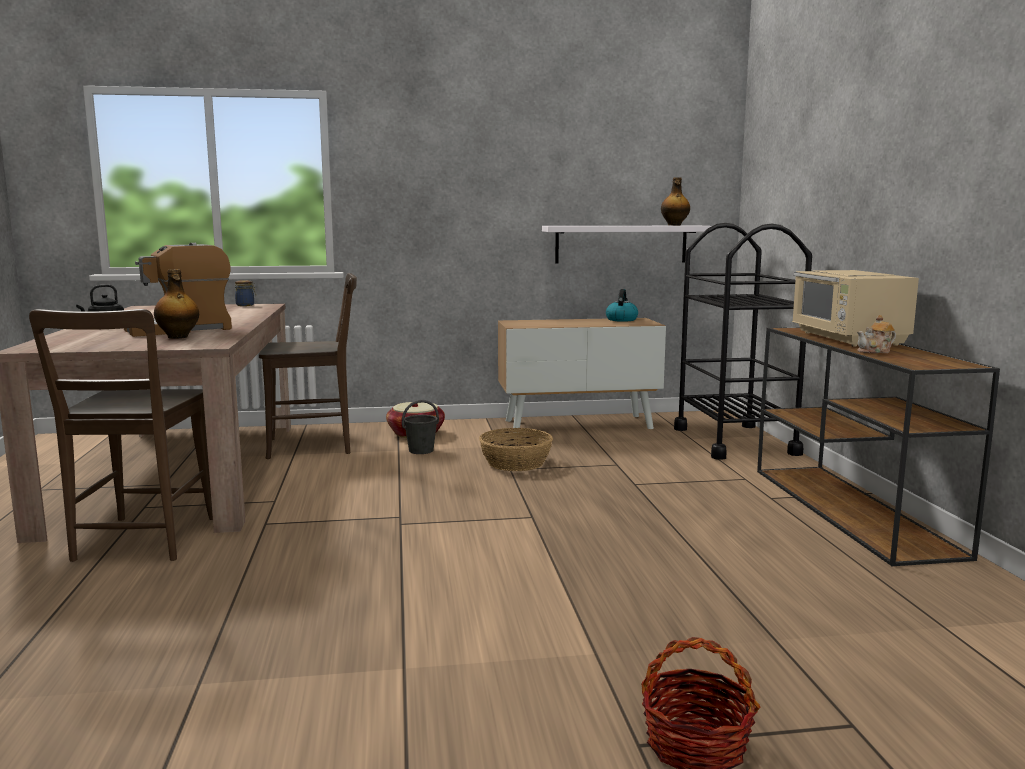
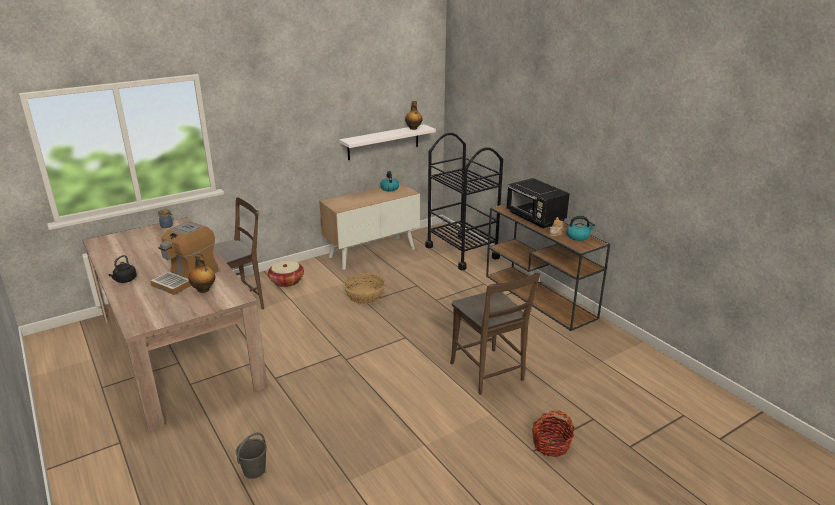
camera: 25 degrees left, 15 degrees up
brown chair [29,309,213,562] -> brown chair moved to [450,273,540,395]
grey bucket [402,400,439,454] -> grey bucket moved to [236,432,267,479]
beige microwave [792,270,919,347] -> black microwave [506,178,570,228]
none -> kettle [567,216,595,241]

